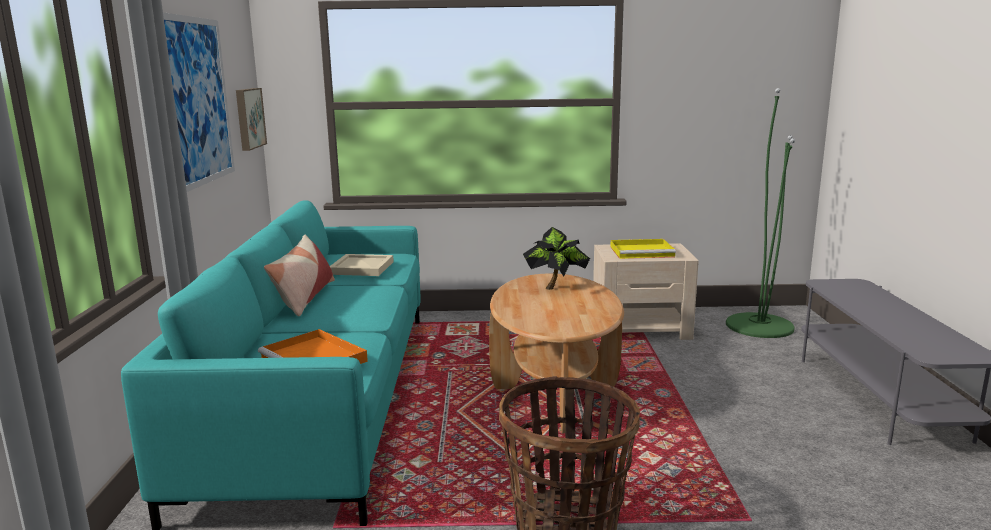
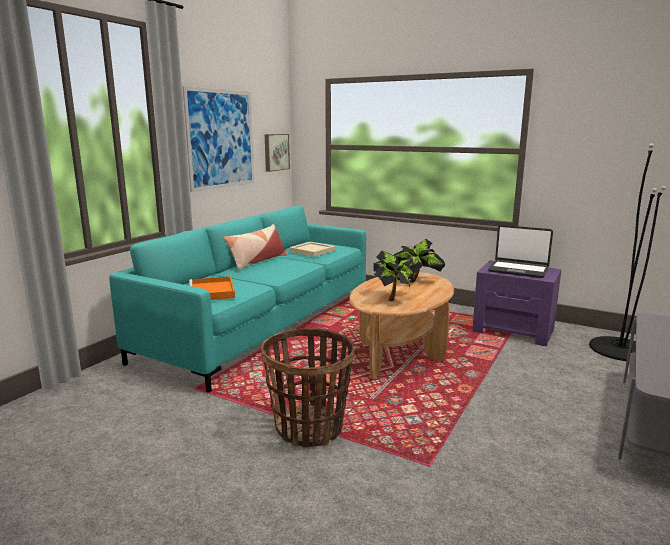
camera: 30 degrees right, 0 degrees up
beige nightstand [593,243,699,340] -> purple nightstand [472,260,562,346]
yellow tray [611,239,676,259] -> laptop [488,225,553,278]
green floor lamp [726,88,795,338] -> black floor lamp [589,143,666,361]
none -> potted plant [374,251,414,301]

